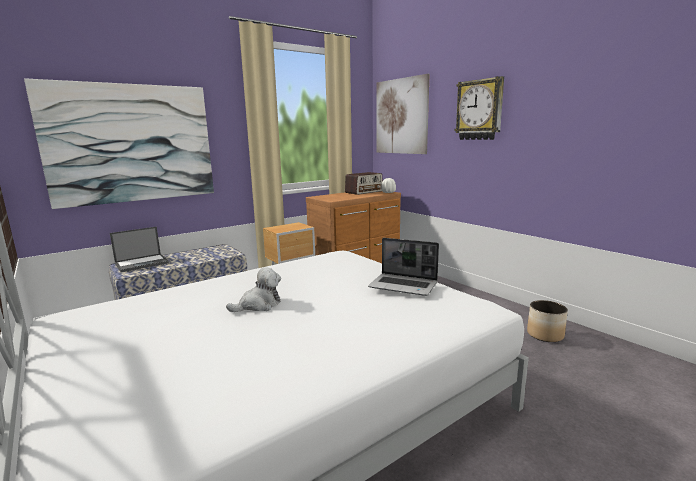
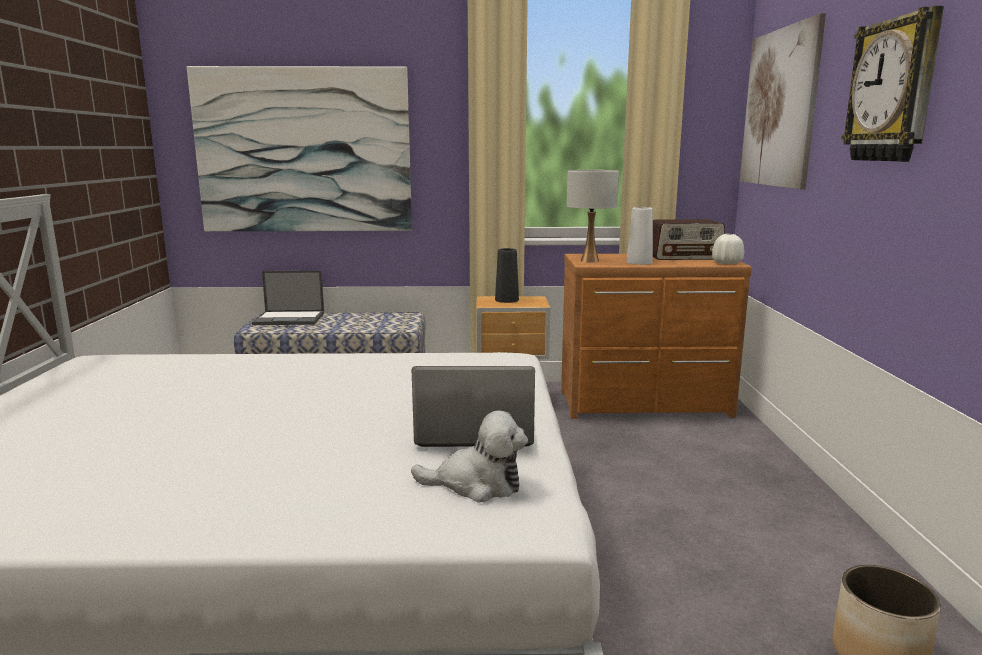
camera: 35 degrees right, 0 degrees up
plush toy [226,267,281,312] -> plush toy moved to [411,410,528,503]
laptop [368,238,439,296] -> laptop turned 120 degrees clockwise [412,366,535,447]
none -> black vase [495,248,519,303]
none -> white table lamp [567,170,619,262]
none -> white vase [627,207,653,265]

